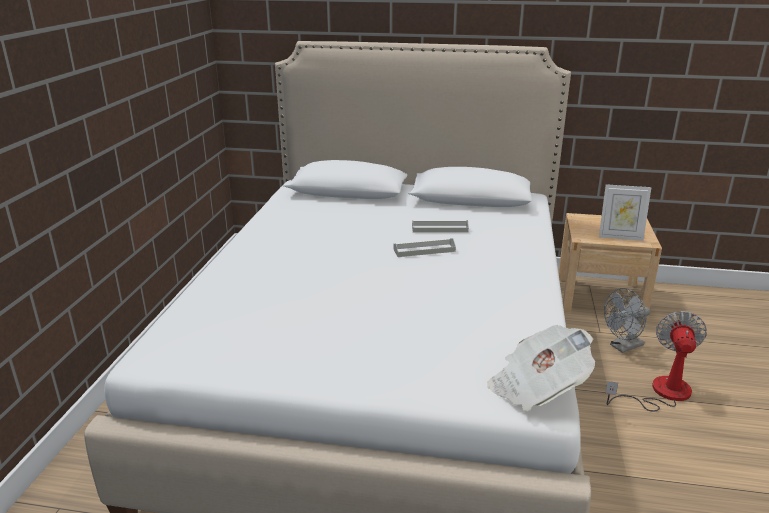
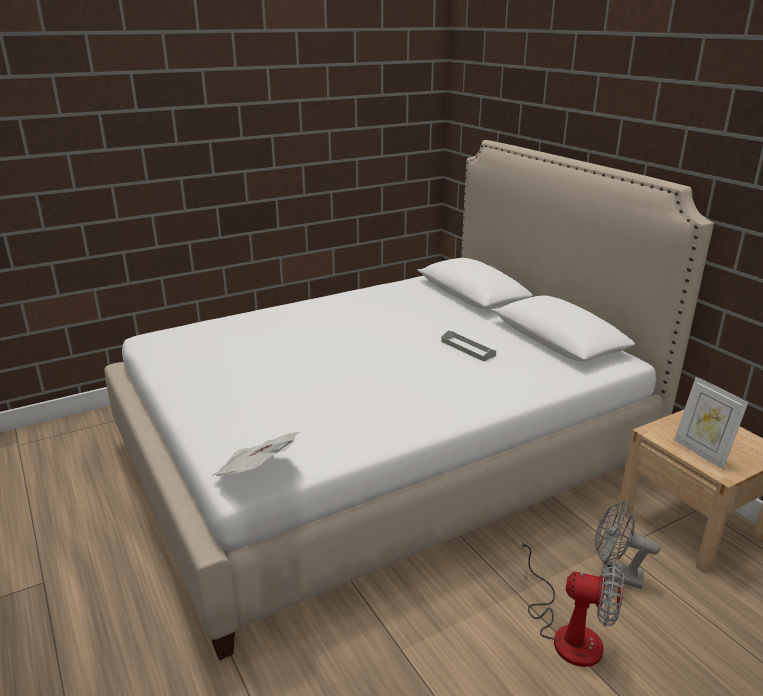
camera: 50 degrees right, 0 degrees up
grey tray [393,238,456,257] -> none
fan [605,311,707,412] -> fan turned 45 degrees clockwise [521,535,624,667]

